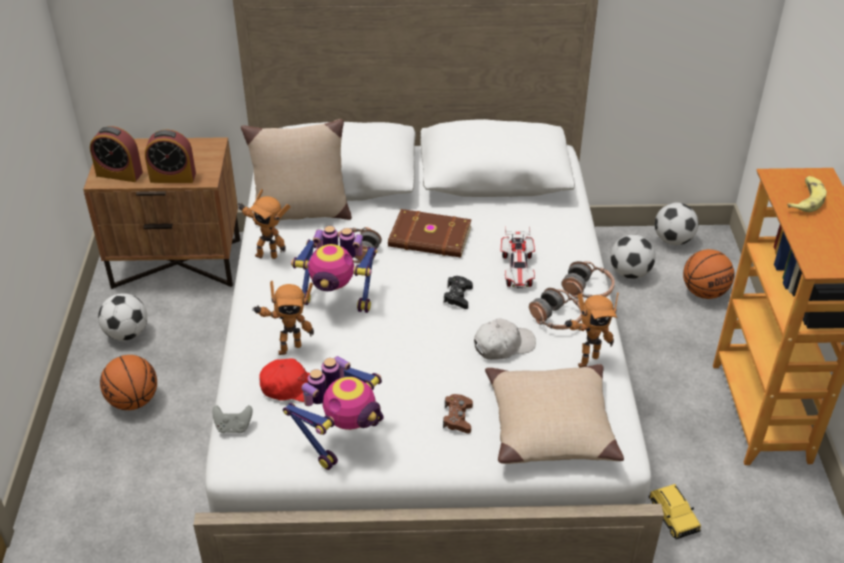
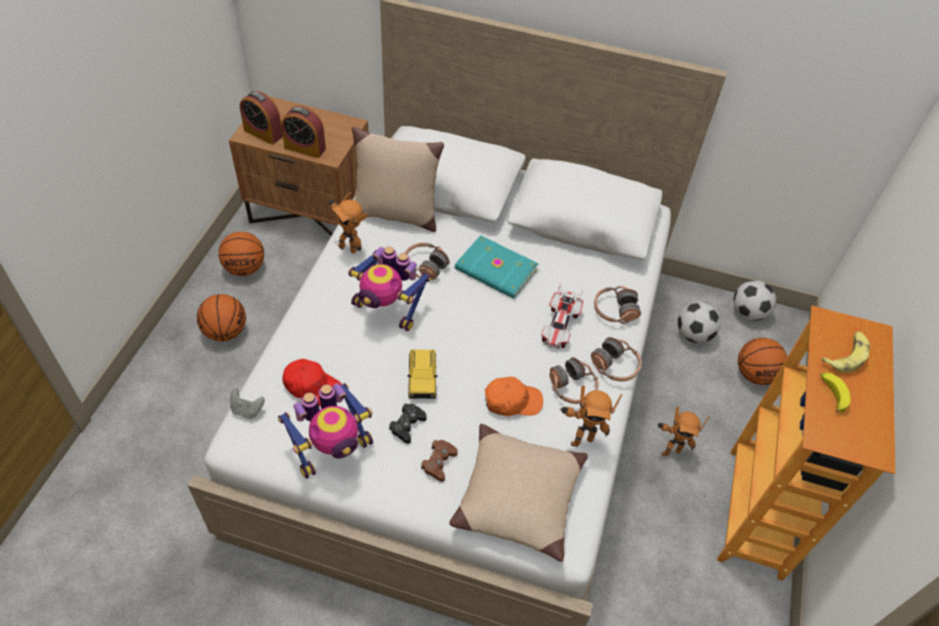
camera: 15 degrees right, 10 degrees up
football [98,293,147,341] -> basketball [218,232,264,276]
toy robot [252,281,314,355] -> toy robot moved to [657,407,709,456]
brown book [388,209,472,258] -> turquoise book [455,235,538,299]
black game controller [444,276,473,309] -> black game controller moved to [389,404,427,444]
white cap [474,318,536,360] -> orange cap [485,377,543,416]
yellow toy car [649,484,701,539] -> yellow toy car moved to [407,350,437,399]
none -> headphones [594,286,641,324]
none -> banana [820,373,851,412]

